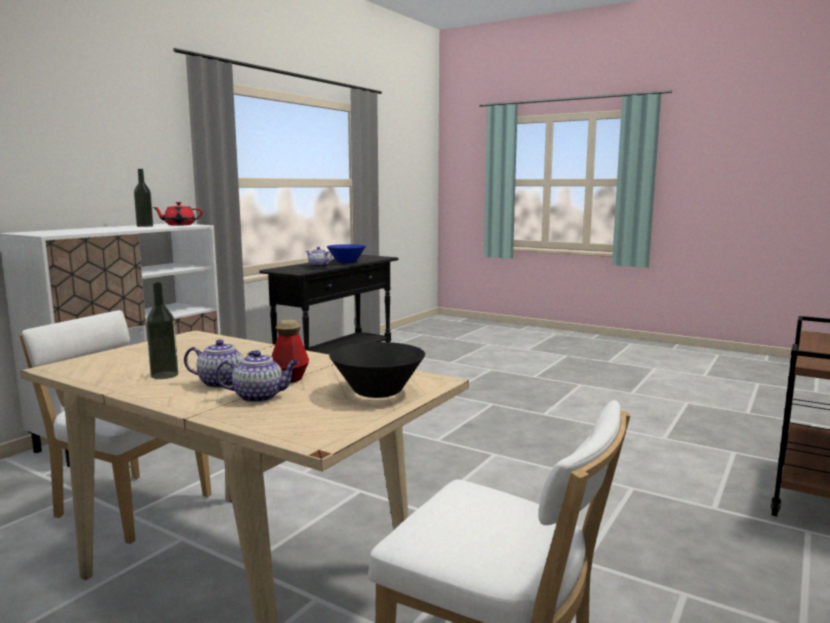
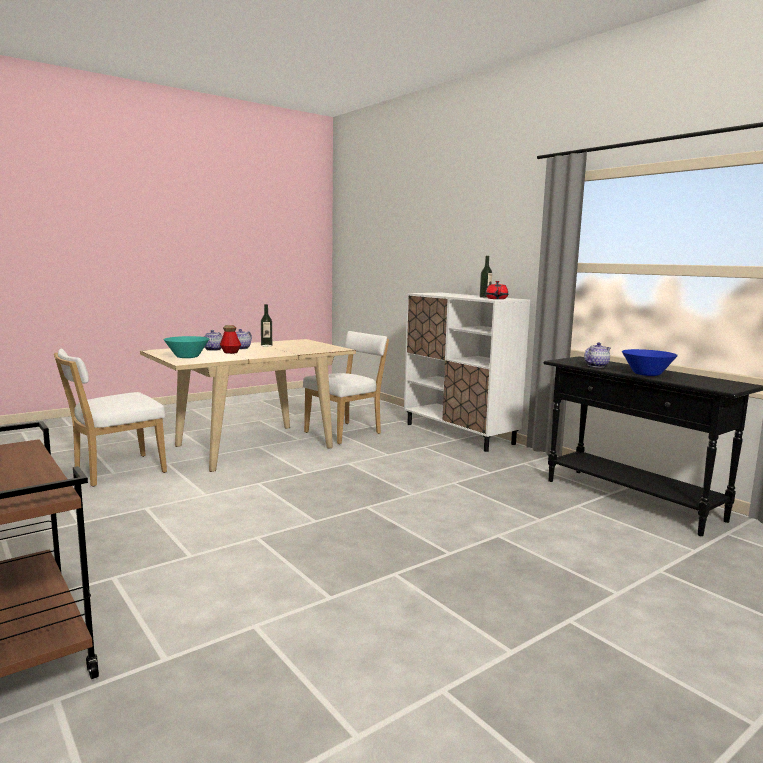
camera: 110 degrees right, 0 degrees up
black bowl [329,342,425,398] -> turquoise bowl [164,336,209,358]

